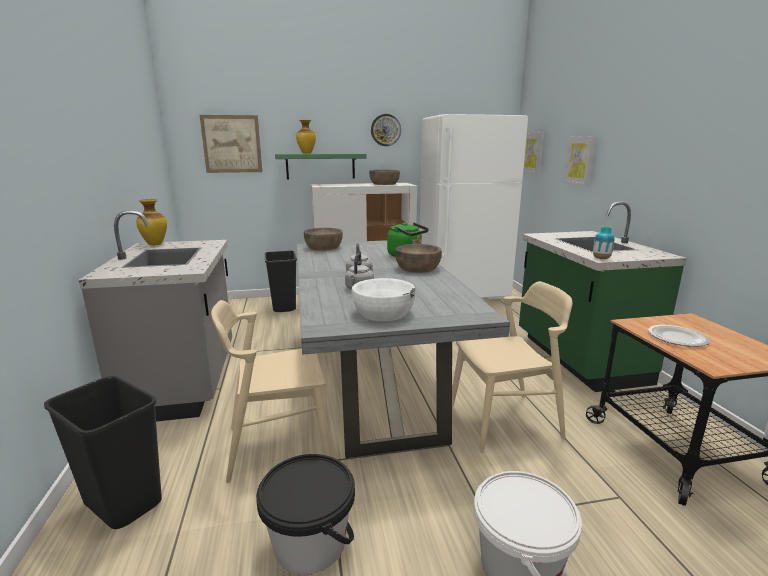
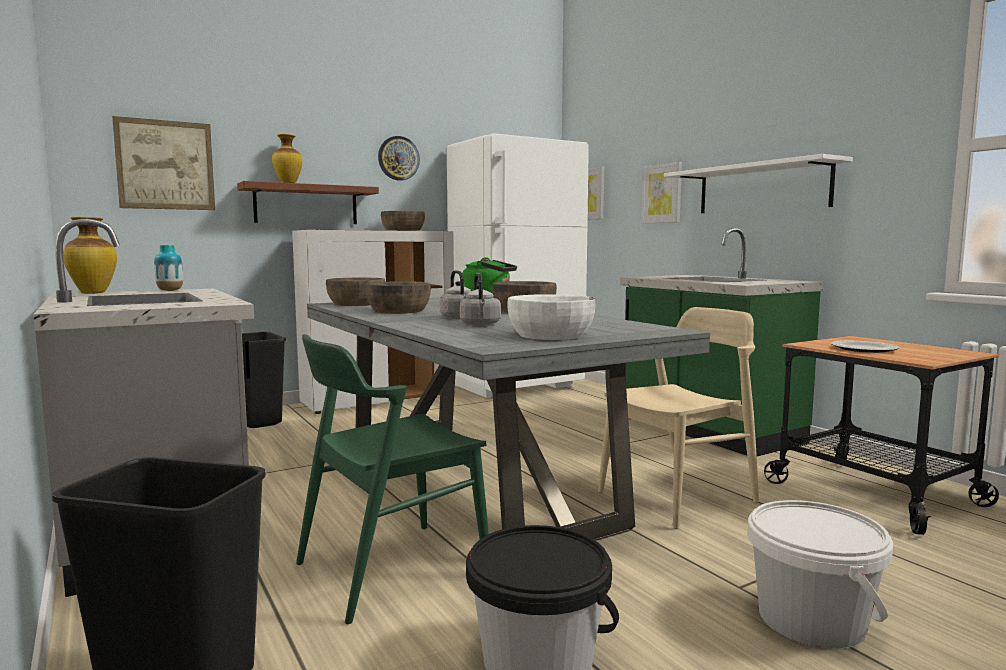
camera: 20 degrees left, 10 degrees down
beige chair [211,300,330,483] -> green chair [296,334,489,624]
green shelf [275,153,366,179] -> brown shelf [237,181,379,224]
vase [593,226,614,259] -> vase moved to [154,245,183,291]
none -> brown bowl [365,281,431,314]
none -> white shelf [664,154,853,213]

